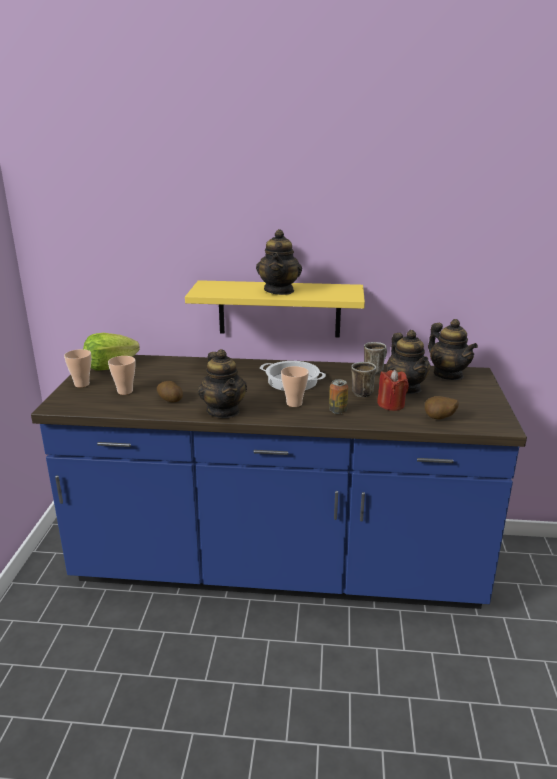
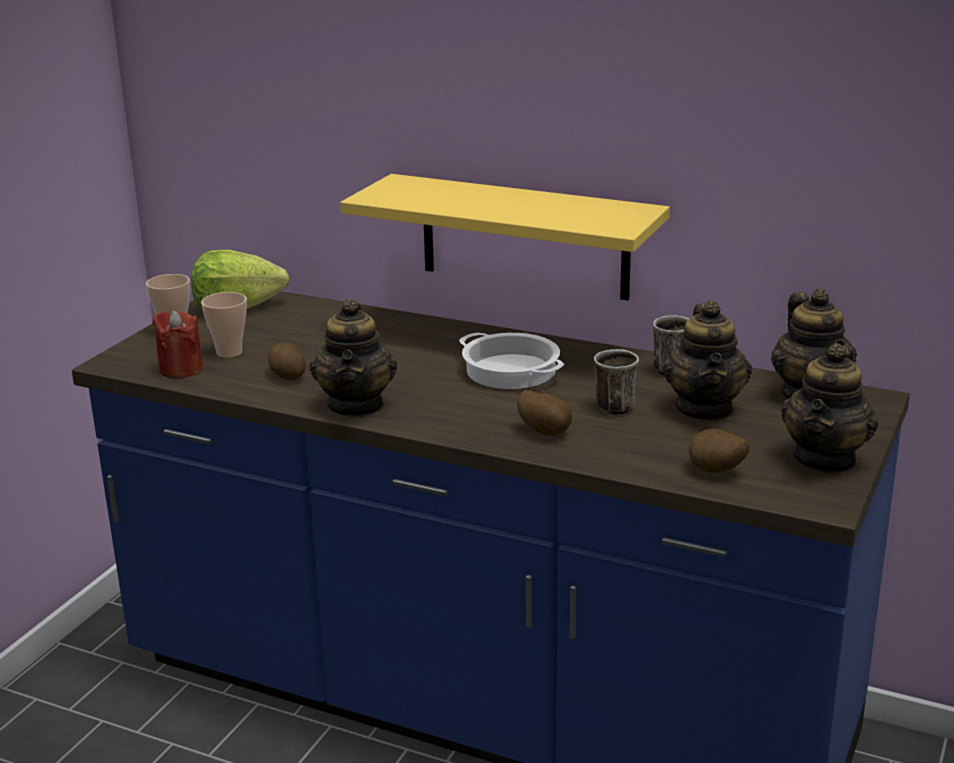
camera: 20 degrees right, 0 degrees up
teapot [256,229,302,295] -> teapot moved to [781,343,878,474]
cup [281,366,309,407] -> none
can [329,379,348,414] -> potato [517,390,572,436]
red candle [377,370,409,411] -> red candle moved to [152,310,203,378]

